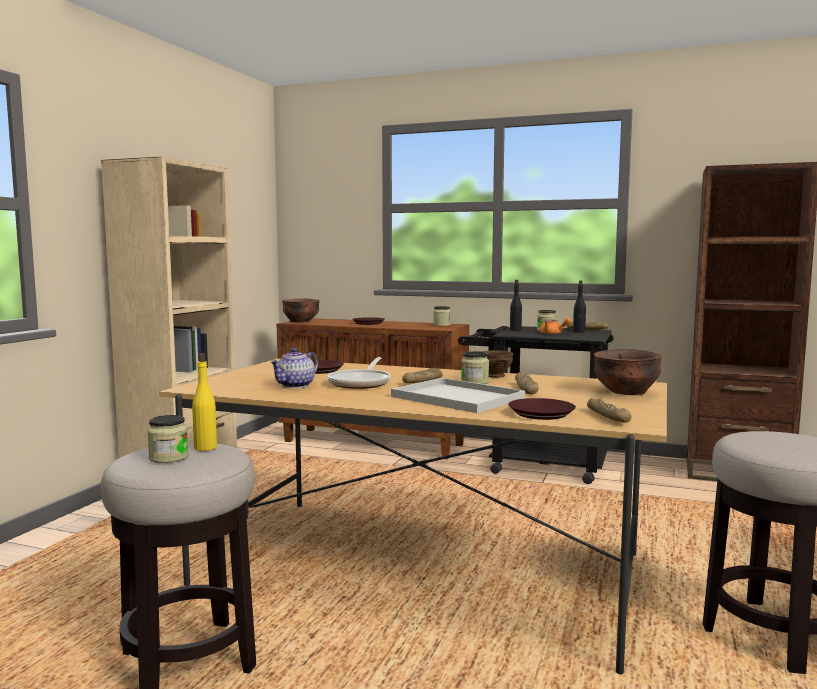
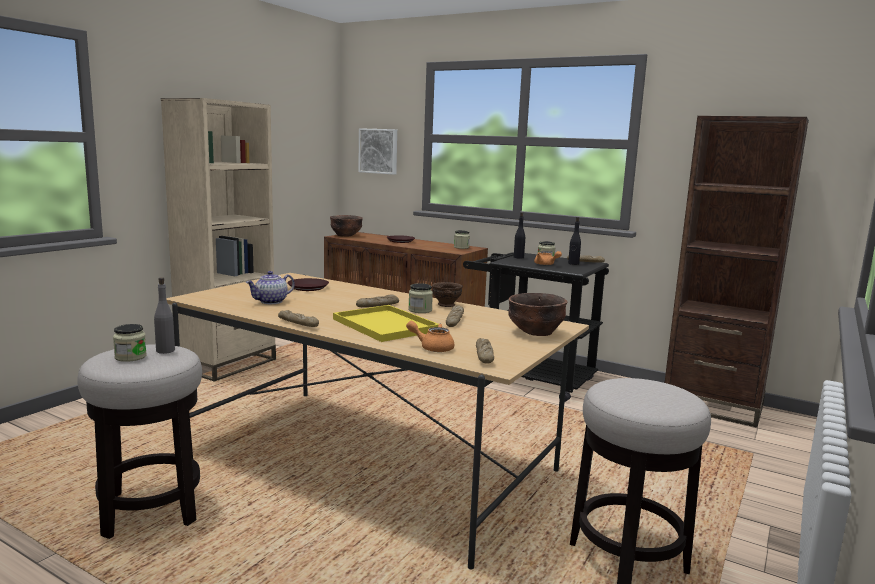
camera: 10 degrees right, 5 degrees up
yellow bottle [192,353,217,451] -> grey bottle [154,277,175,354]
frying pan [327,357,391,389] -> none
white tray [391,378,525,413] -> yellow tray [333,305,439,342]
brown plate [508,398,576,420] -> orange teapot [406,321,454,352]
none -> bread [278,310,319,327]
none -> picture [358,128,397,175]

